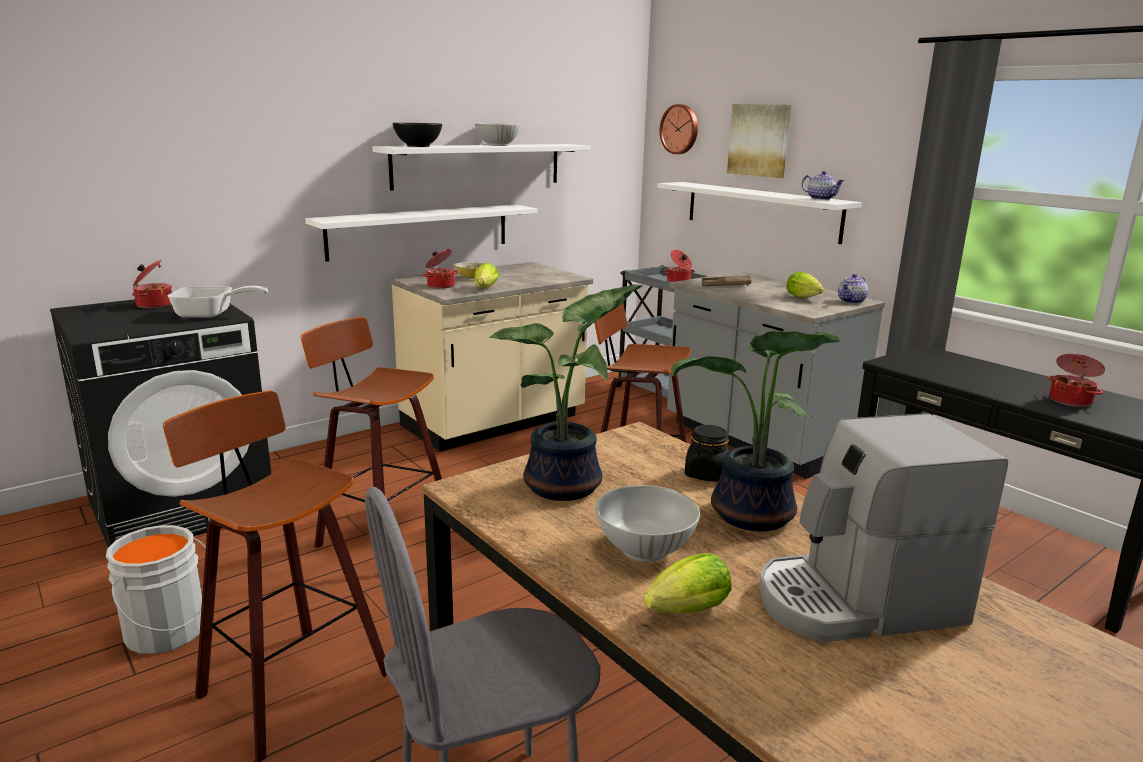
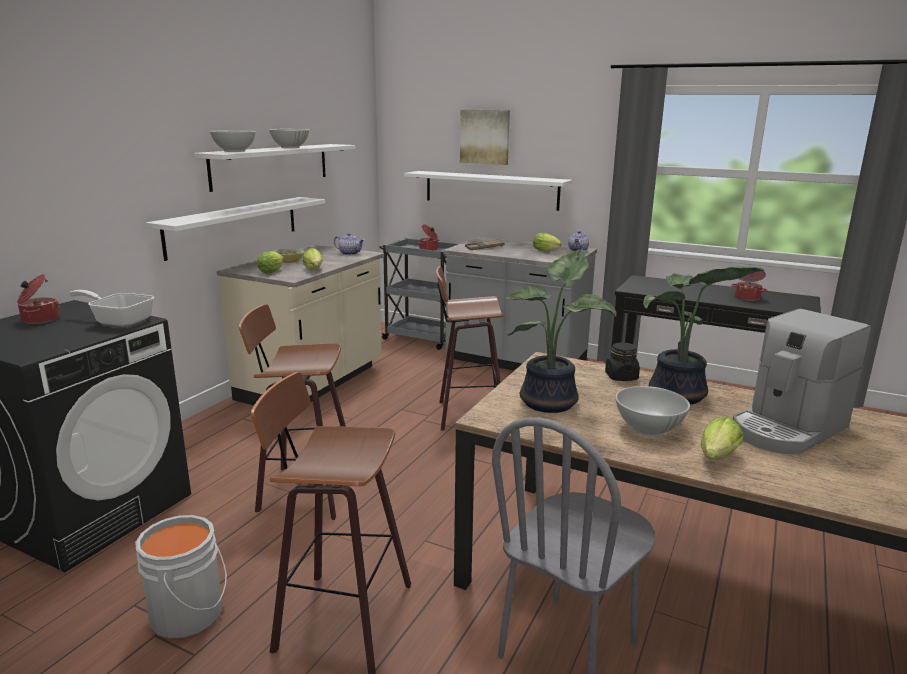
camera: 25 degrees left, 0 degrees up
frying pan [168,286,268,318] -> frying pan turned 135 degrees counterclockwise [69,290,154,327]
black bowl [392,123,442,147] -> white bowl [210,130,256,152]
cooking pot [422,249,459,288] -> lettuce [257,251,284,274]
wall clock [660,104,698,154] -> none
teapot [802,171,845,200] -> teapot moved to [334,233,364,255]

